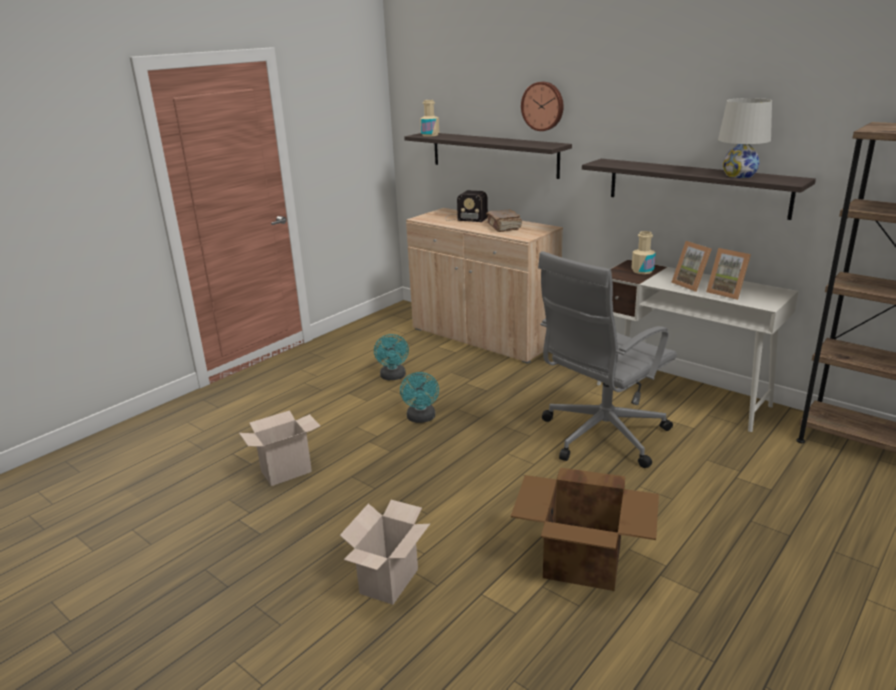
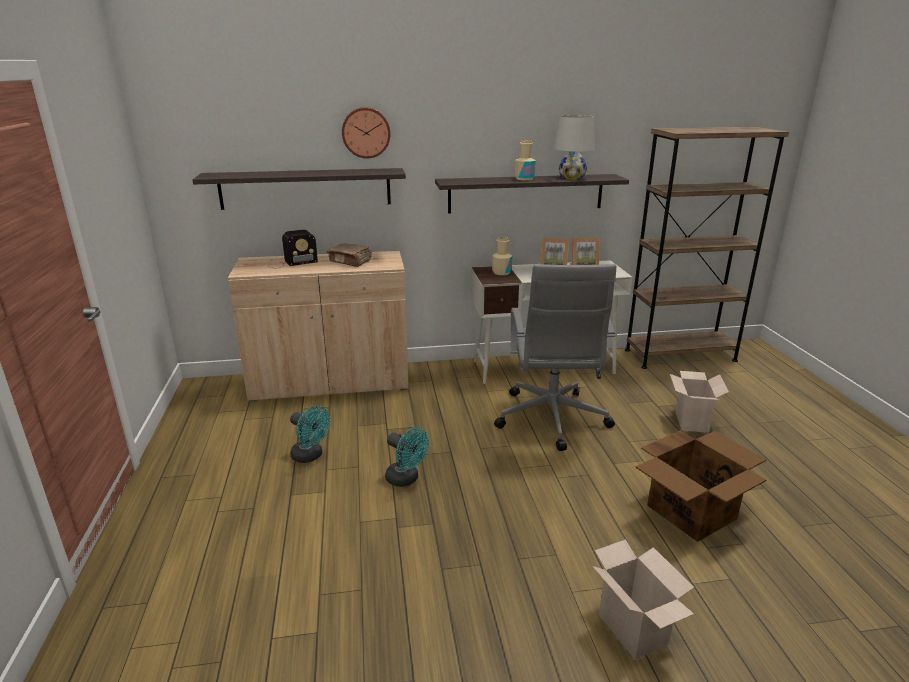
camera: 50 degrees left, 0 degrees up
cardboard box [239,410,320,486] -> cardboard box moved to [670,371,729,433]
beige bottle [420,100,439,137] -> beige bottle moved to [515,140,536,180]

